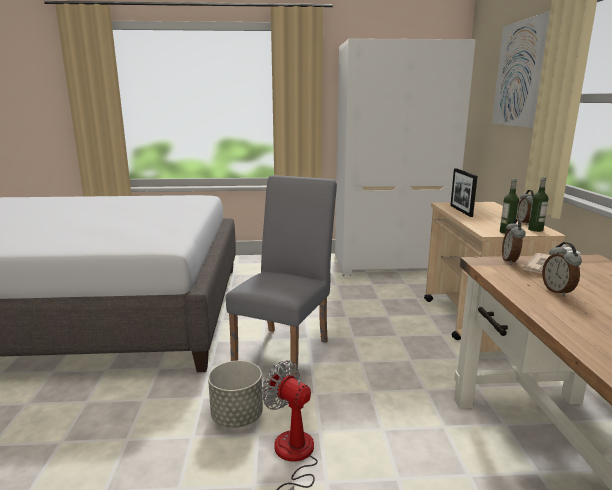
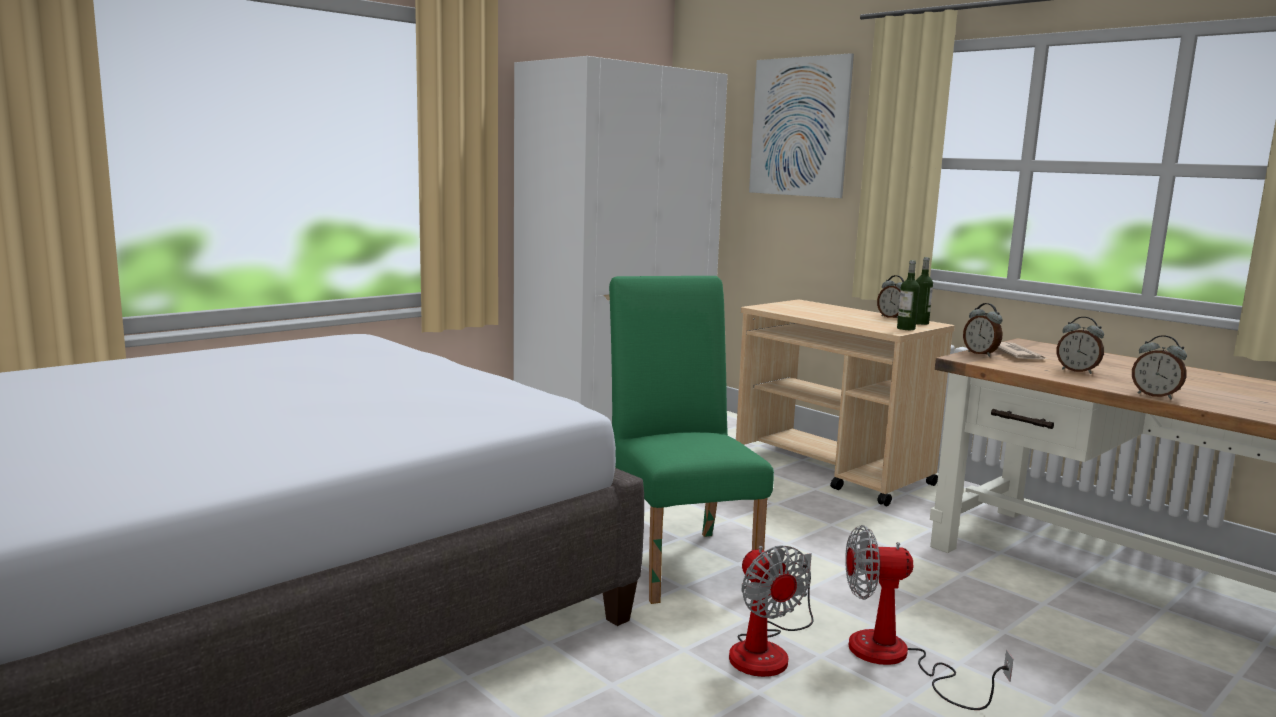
camera: 40 degrees left, 5 degrees down
grey planter [208,361,263,428] -> fan [729,545,814,677]
grey chair [226,175,337,377] -> green chair [609,276,774,604]
picture frame [450,168,478,217] -> none
none -> alarm clock [1132,335,1187,400]

